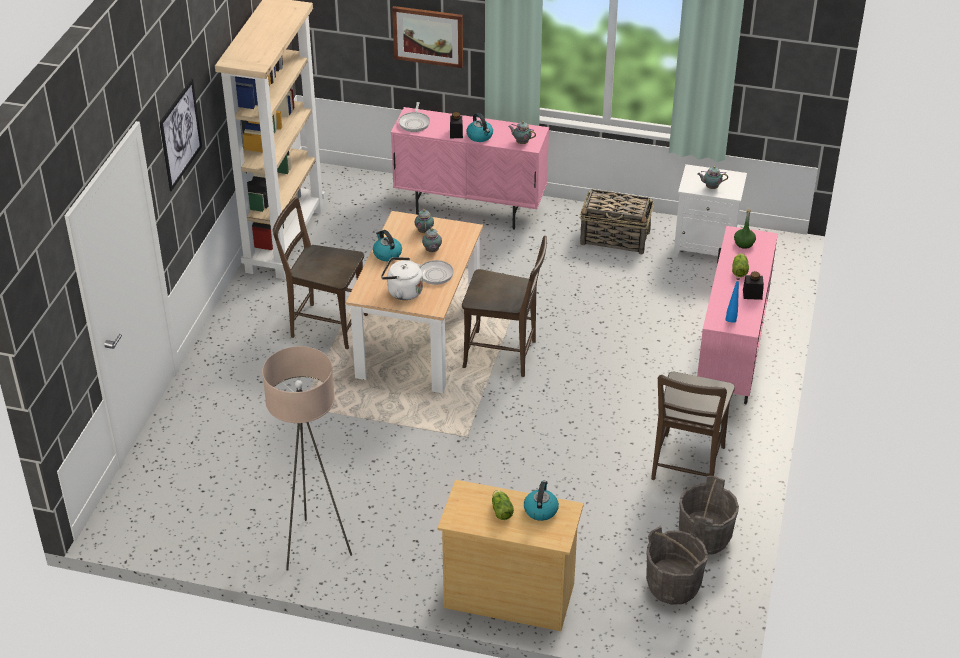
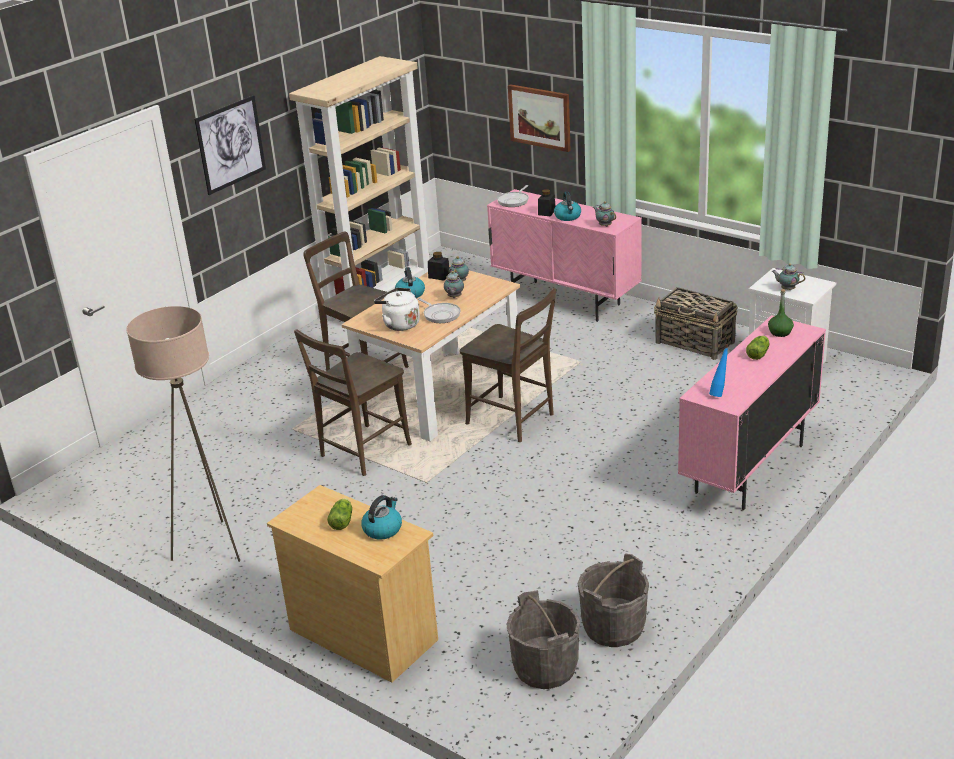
camera: 25 degrees right, 10 degrees down
brown chair [651,372,735,480] -> brown chair moved to [294,329,412,476]
black jar [743,271,764,300] -> black jar moved to [428,252,449,281]

